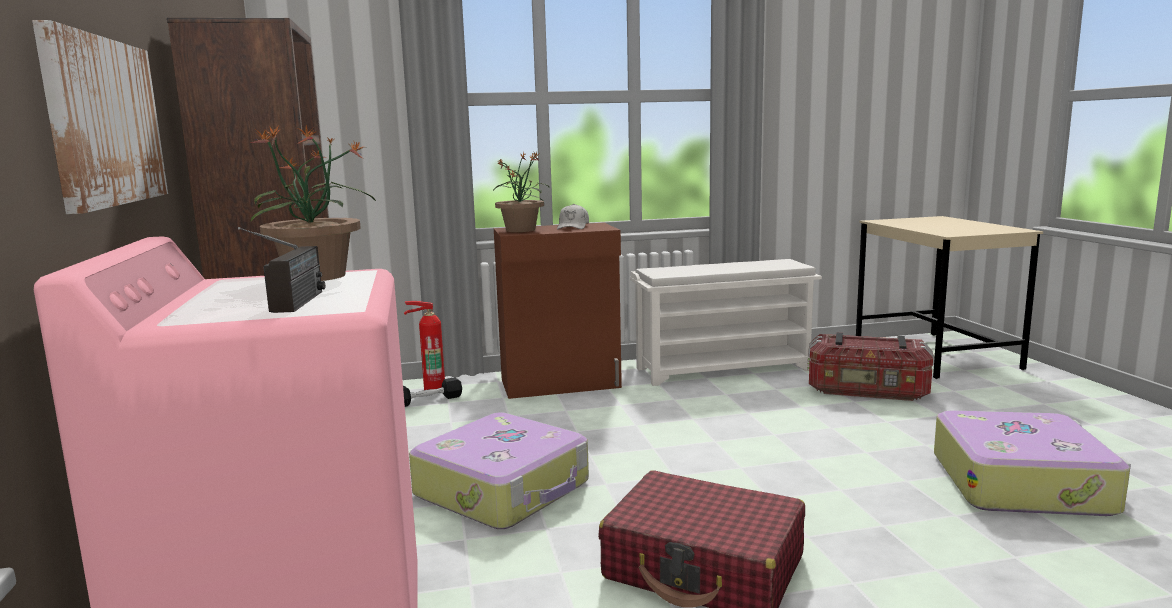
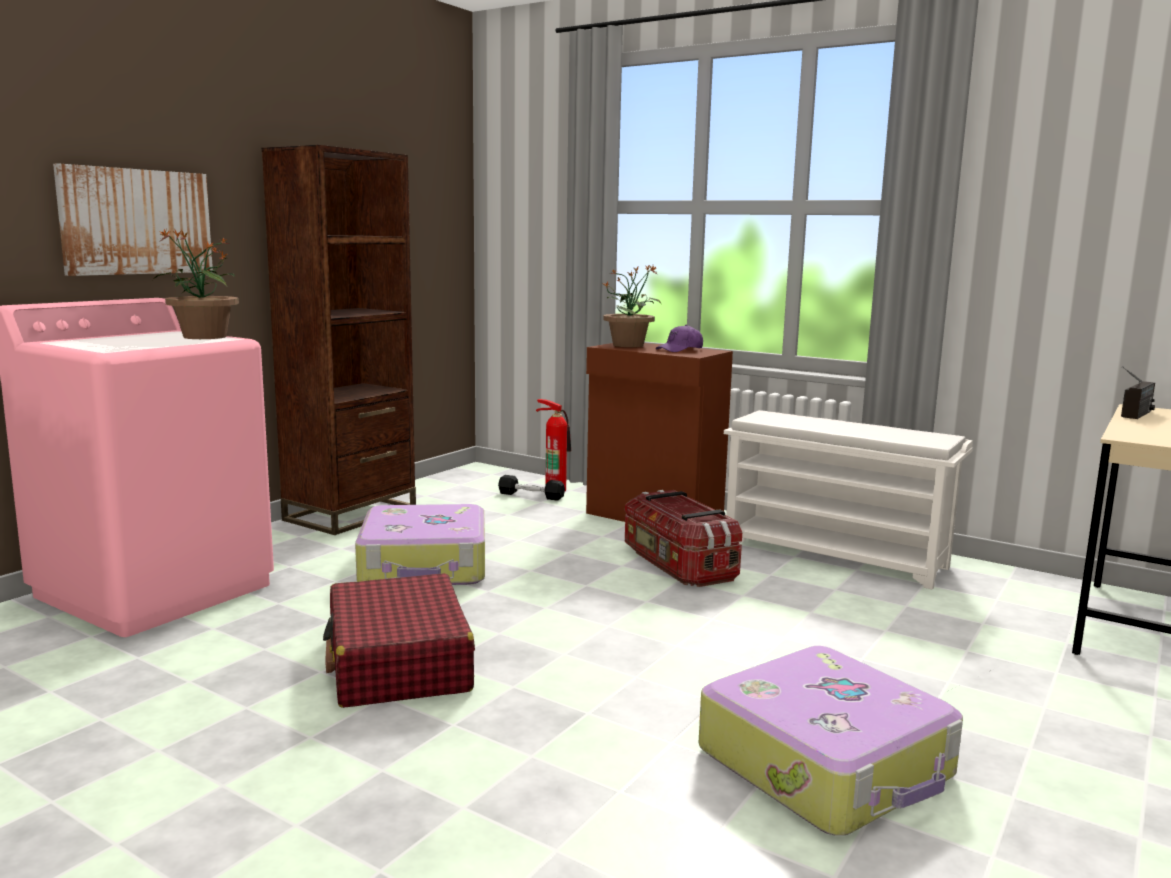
camera: 45 degrees right, 0 degrees up
radio [238,227,325,313] -> radio moved to [1121,366,1155,419]
white cap [557,204,589,229] -> purple cap [656,325,703,352]
storage box [807,332,935,401] -> storage box moved to [625,490,742,587]

